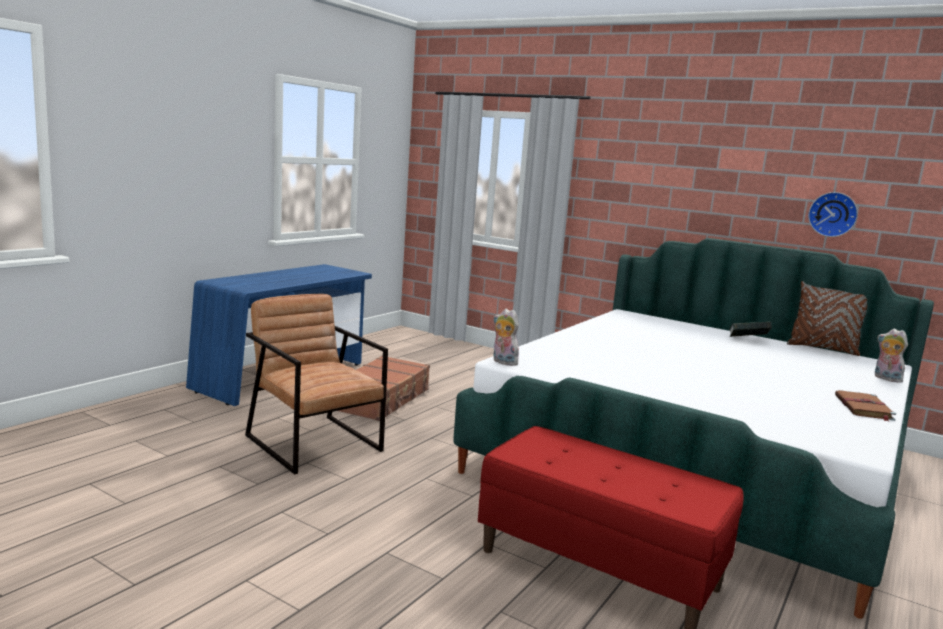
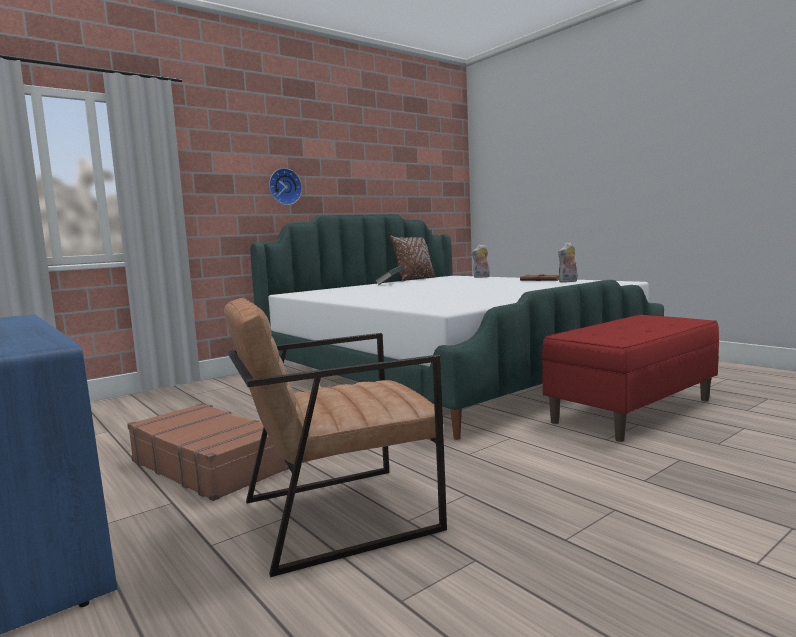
camera: 70 degrees left, 5 degrees down
plush toy [493,309,519,366] -> plush toy moved to [558,242,577,283]
wall clock [808,192,858,237] -> wall clock moved to [269,168,302,205]

